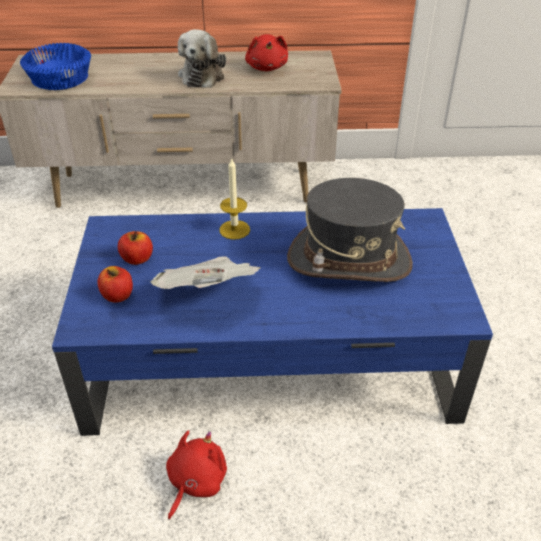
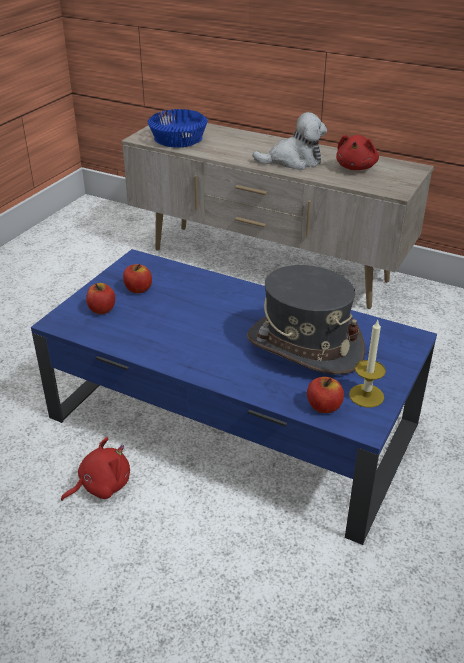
camera: 30 degrees right, 5 degrees down
newspaper [151,256,261,289] -> none
plush toy [178,29,226,88] -> plush toy turned 135 degrees counterclockwise [252,112,327,170]
candle [219,157,250,240] -> candle moved to [349,320,386,408]
none -> apple [307,377,344,413]

